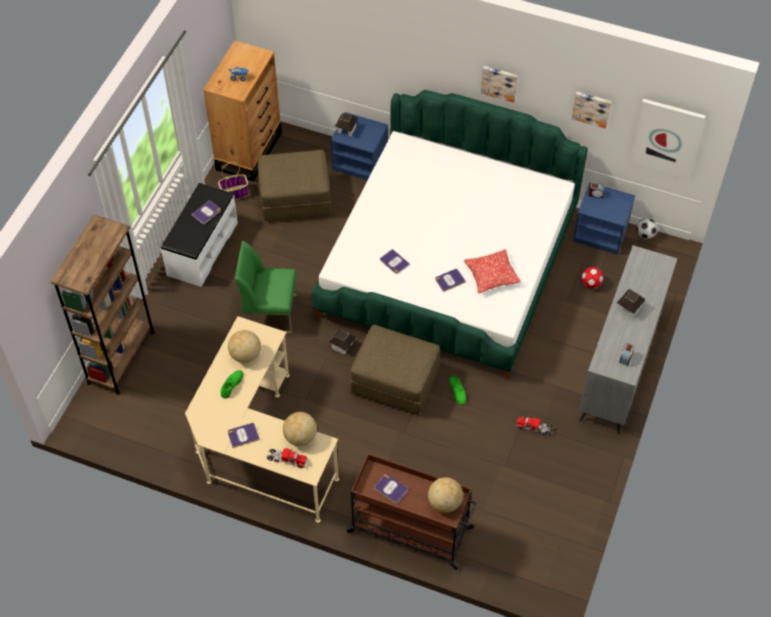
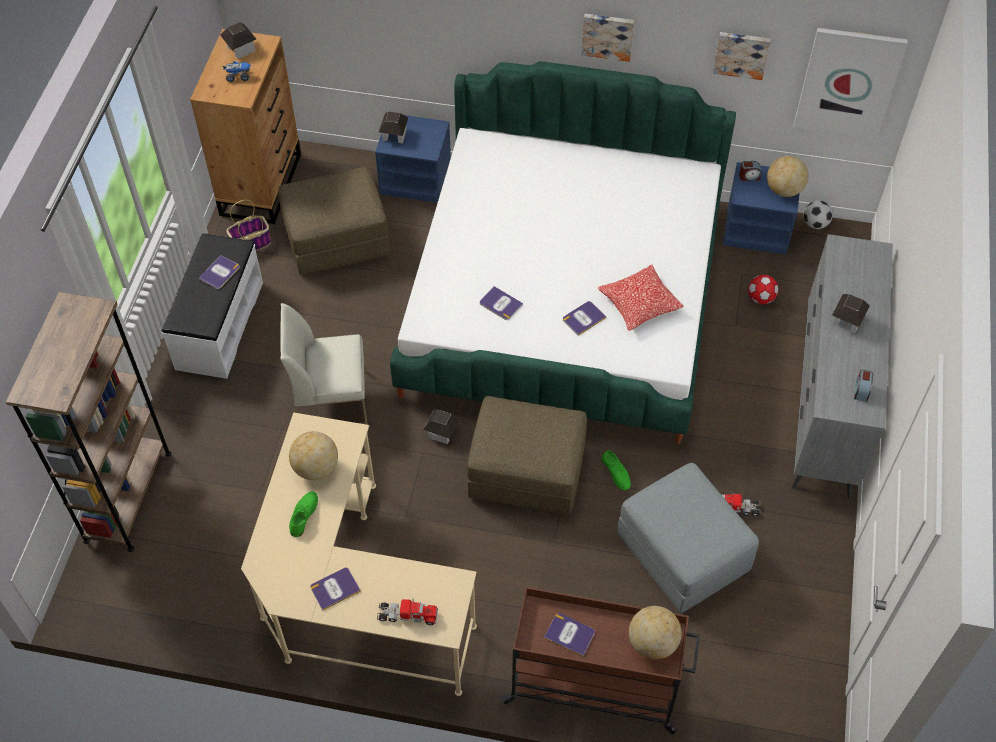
camera: 10 degrees left, 0 degrees up
green chair [235,241,298,334] -> white chair [280,303,368,425]
globe [283,412,317,446] -> globe moved to [767,156,809,197]
none -> toy house [220,22,256,59]
none -> grey ottoman [617,463,759,613]

